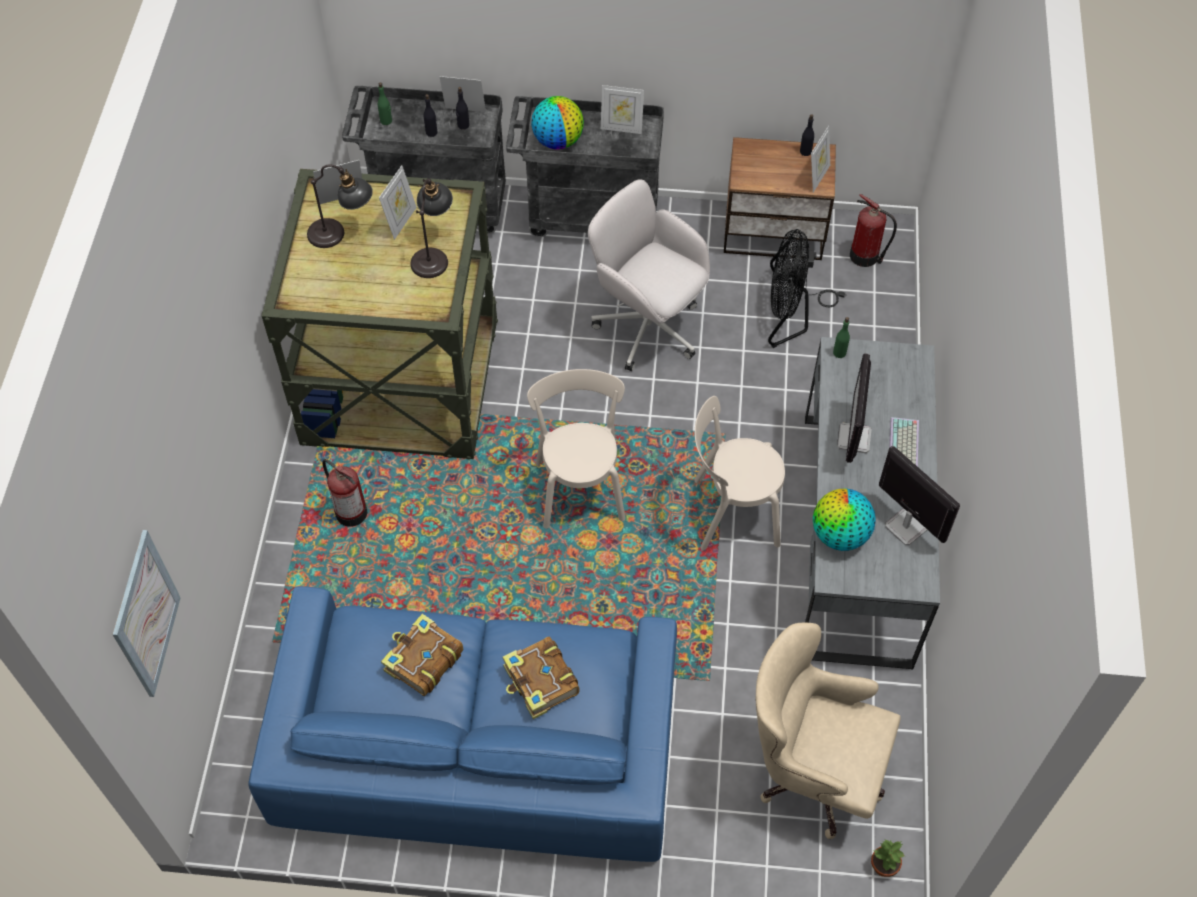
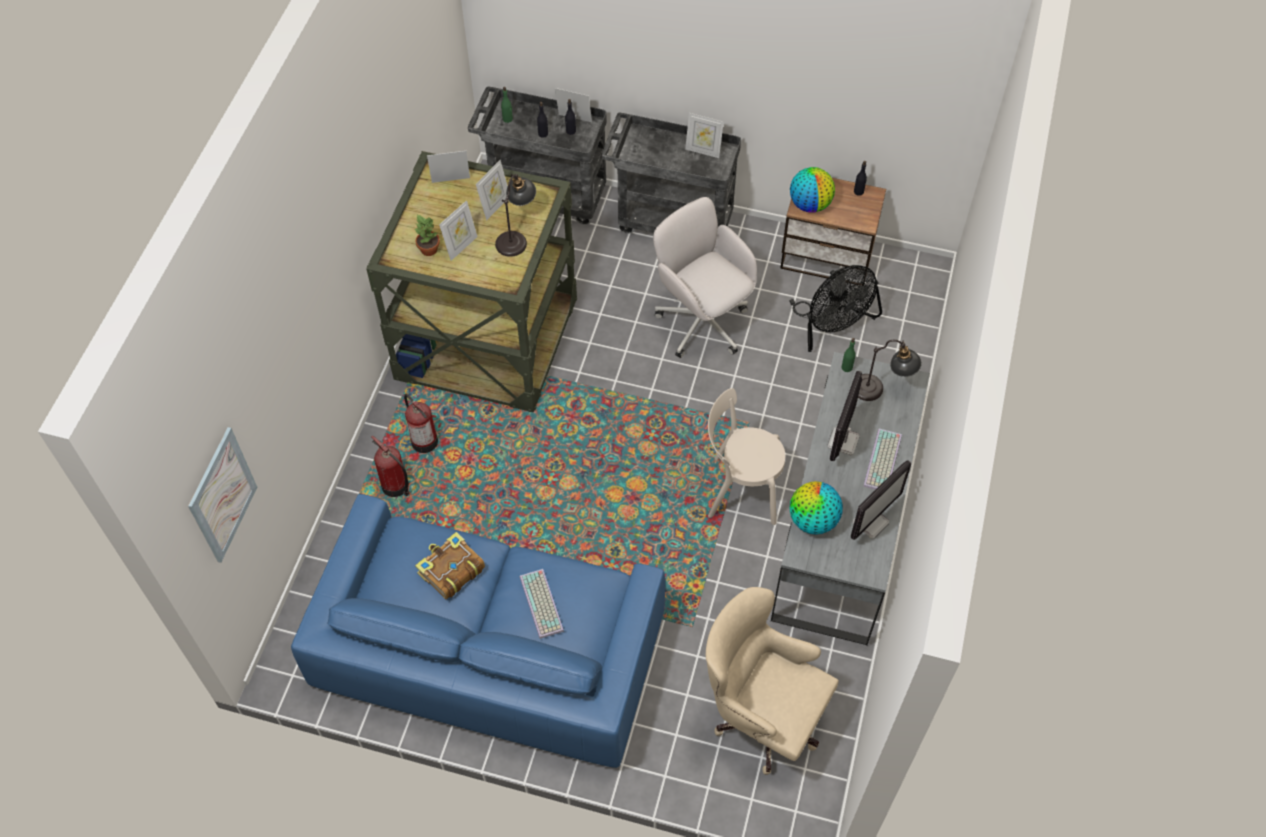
camera: 10 degrees right, 0 degrees up
grey table lamp [307,165,373,248] -> grey table lamp moved to [858,340,922,401]
book [503,637,580,719] -> keyboard [520,569,564,639]
beige chair [527,369,625,529] -> none
globe [531,96,584,150] -> globe moved to [790,167,835,213]
black fan [768,229,846,348] -> black fan turned 135 degrees counterclockwise [789,265,882,352]
picture frame [811,126,830,193] -> picture frame moved to [439,200,478,261]
fire extinguisher [850,194,897,267] -> fire extinguisher moved to [371,436,409,497]
potted plant [871,839,904,877] -> potted plant moved to [415,215,440,256]
monitor [879,446,960,545] -> monitor turned 75 degrees clockwise [851,460,911,540]

